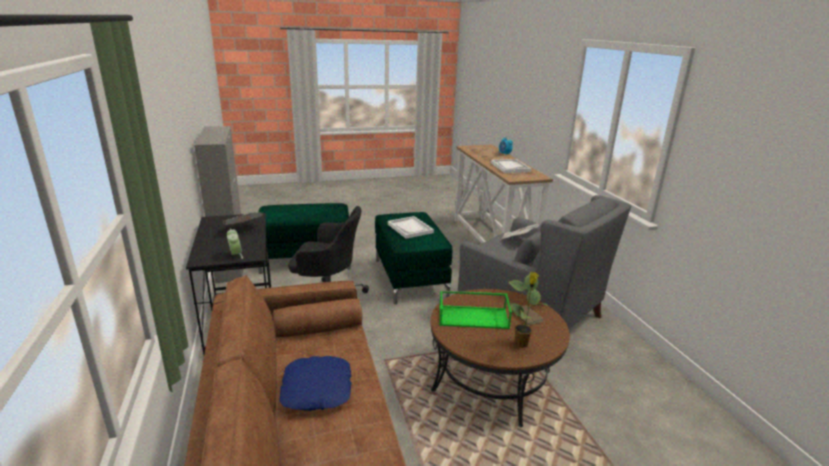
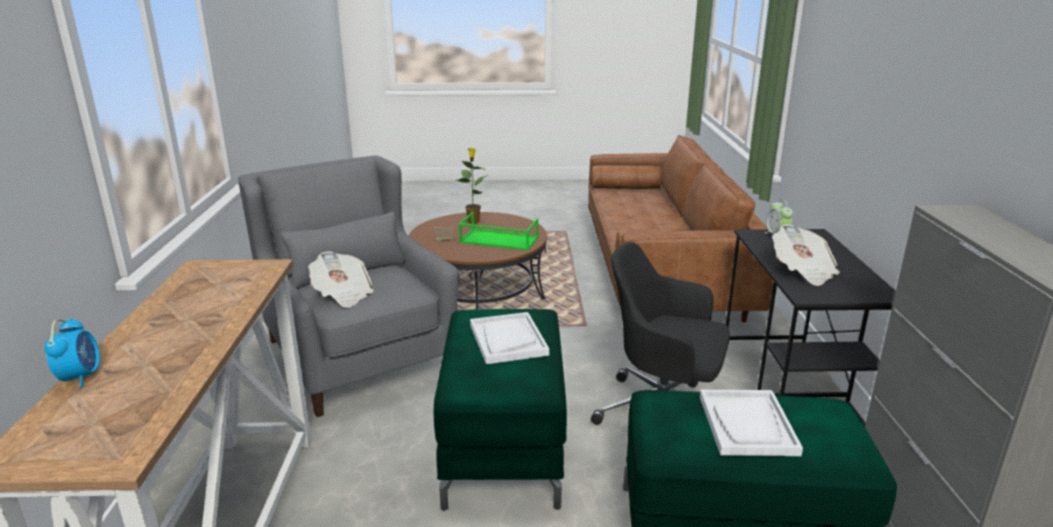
camera: 165 degrees left, 0 degrees up
blue pillow [279,356,352,411] -> none
white tray [491,159,531,173] -> white tray moved to [700,390,803,456]

